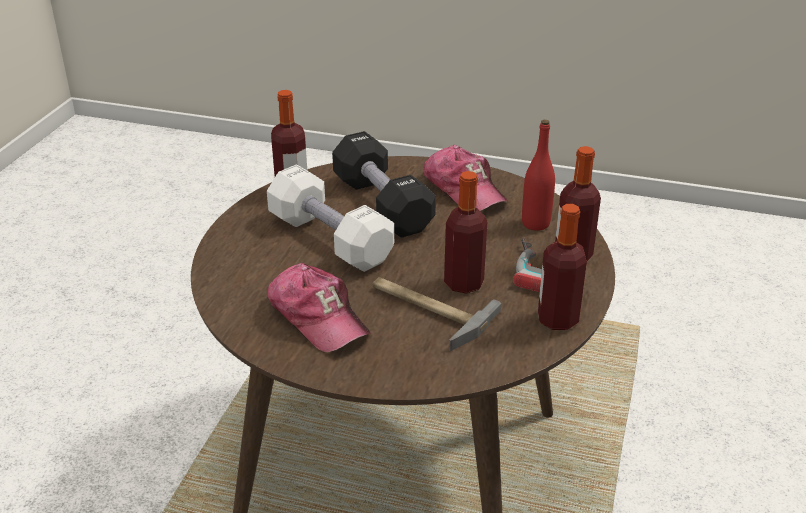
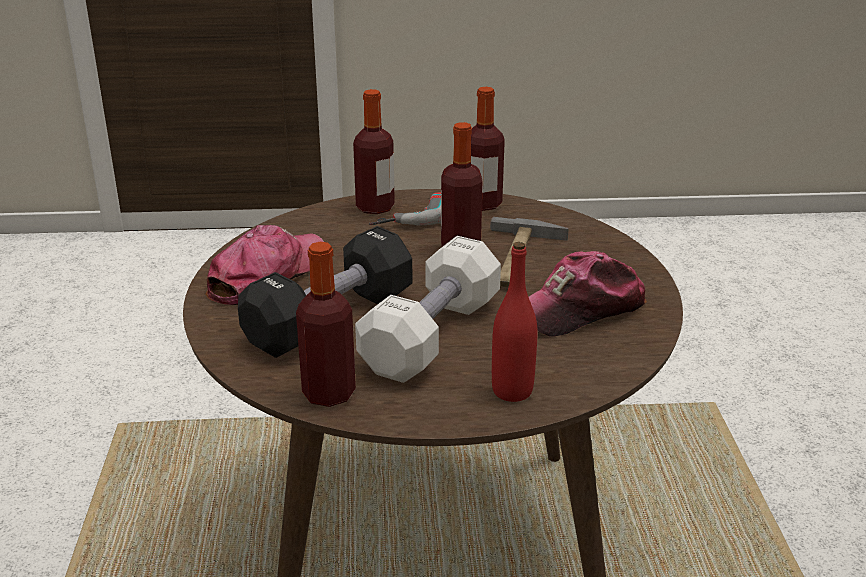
camera: 110 degrees left, 5 degrees down
cap [267,263,370,353] -> cap turned 150 degrees counterclockwise [529,251,647,337]
red bottle [522,120,555,231] -> red bottle moved to [492,242,537,402]

